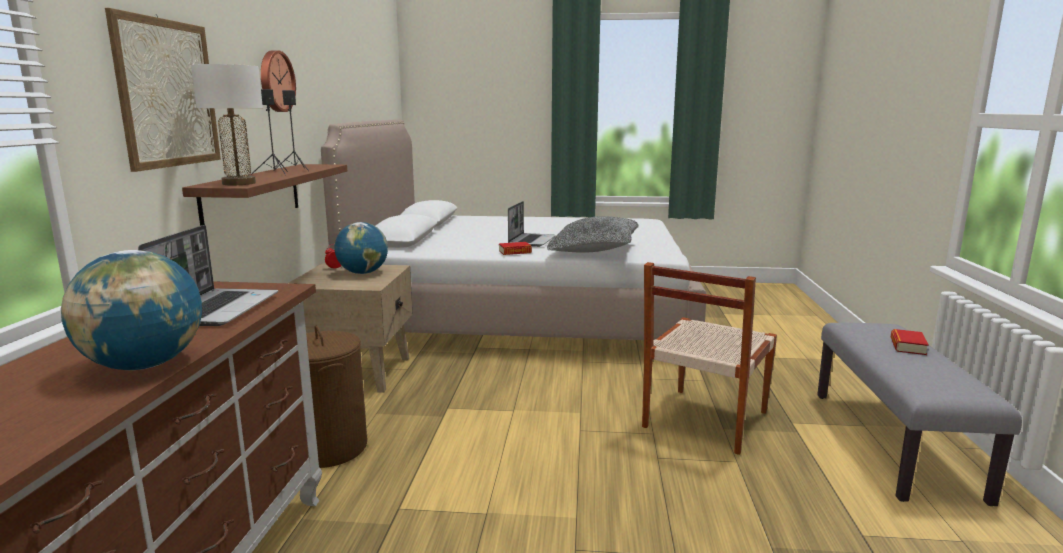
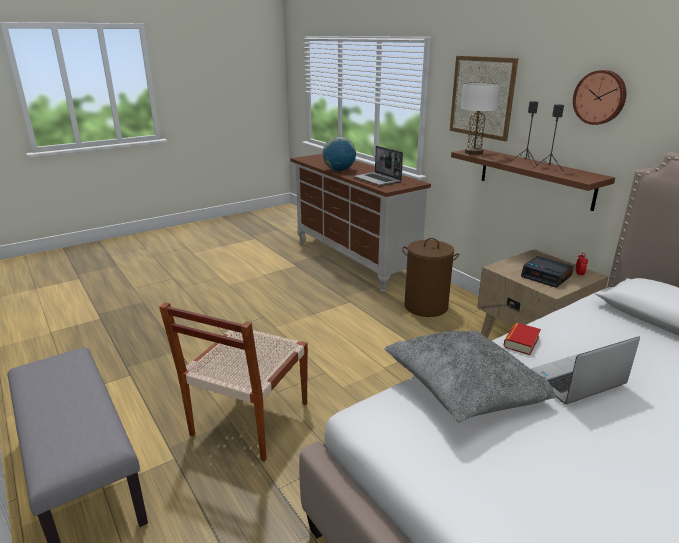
camera: 140 degrees right, 10 degrees up
globe [334,222,388,274] -> alarm clock [521,256,574,288]
laptop [508,201,556,247] -> laptop turned 90 degrees clockwise [531,336,640,404]
chair [642,262,777,455] -> chair turned 150 degrees counterclockwise [159,302,308,461]
book [891,329,929,355] -> none

